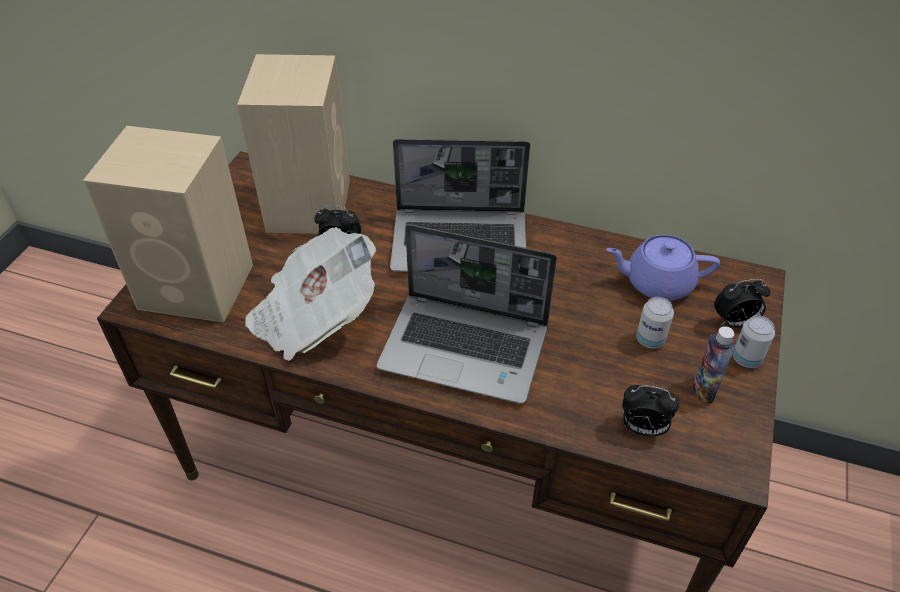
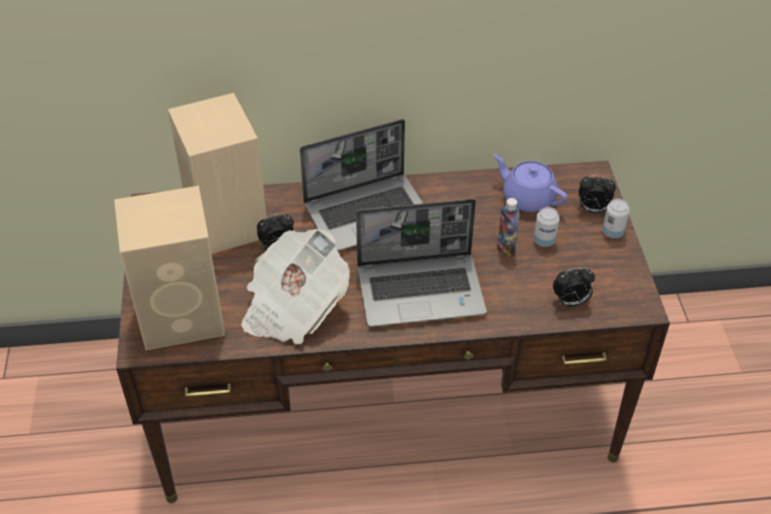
camera: 25 degrees left, 0 degrees up
purple teapot [606,235,720,301] -> purple teapot turned 60 degrees clockwise [493,154,568,212]
bottle [693,326,734,403] -> bottle moved to [497,198,520,257]
alarm clock [714,279,770,328] -> alarm clock turned 45 degrees clockwise [579,175,616,213]

